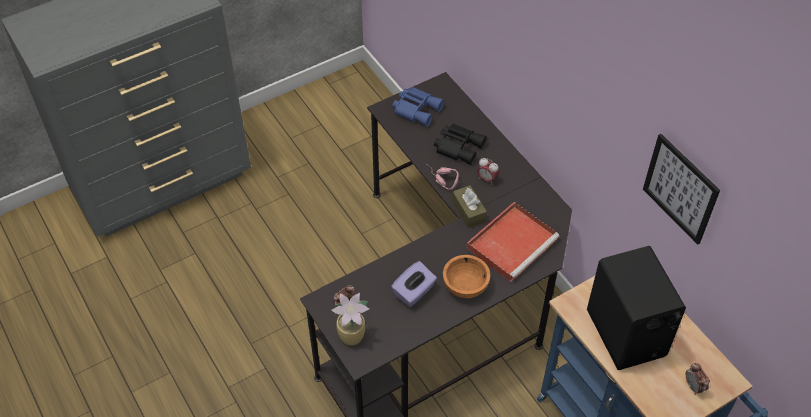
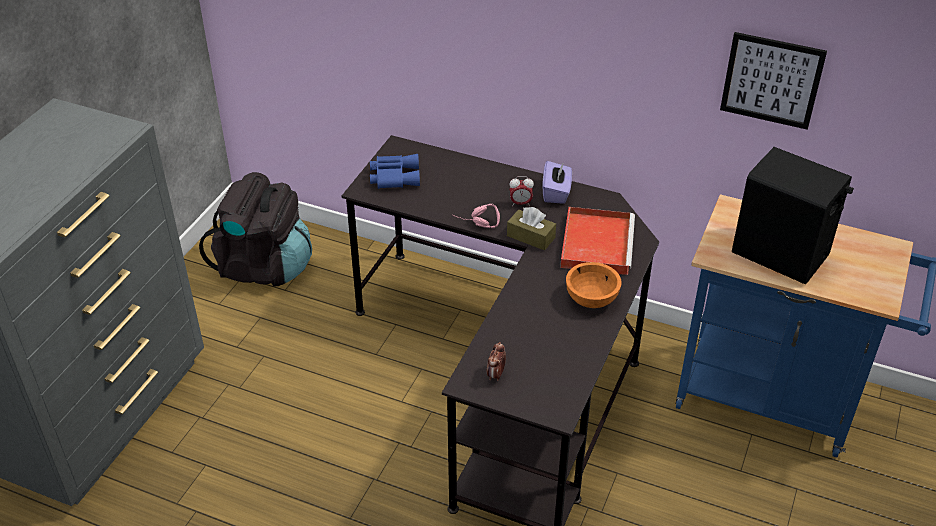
camera: 35 degrees left, 10 degrees down
potted plant [332,293,369,345] -> none
purple tissue box [391,261,437,307] -> purple tissue box moved to [542,161,572,204]
black binoculars [434,124,487,165] -> none
alarm clock [686,363,710,395] -> none
none -> black backpack [199,172,312,287]

